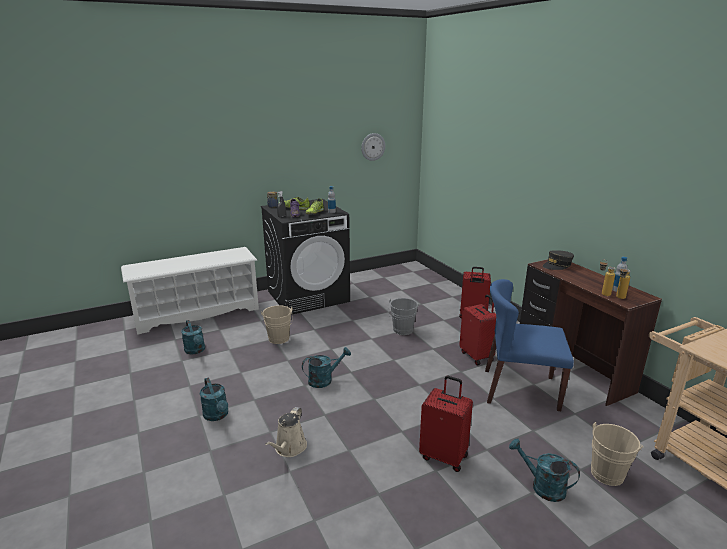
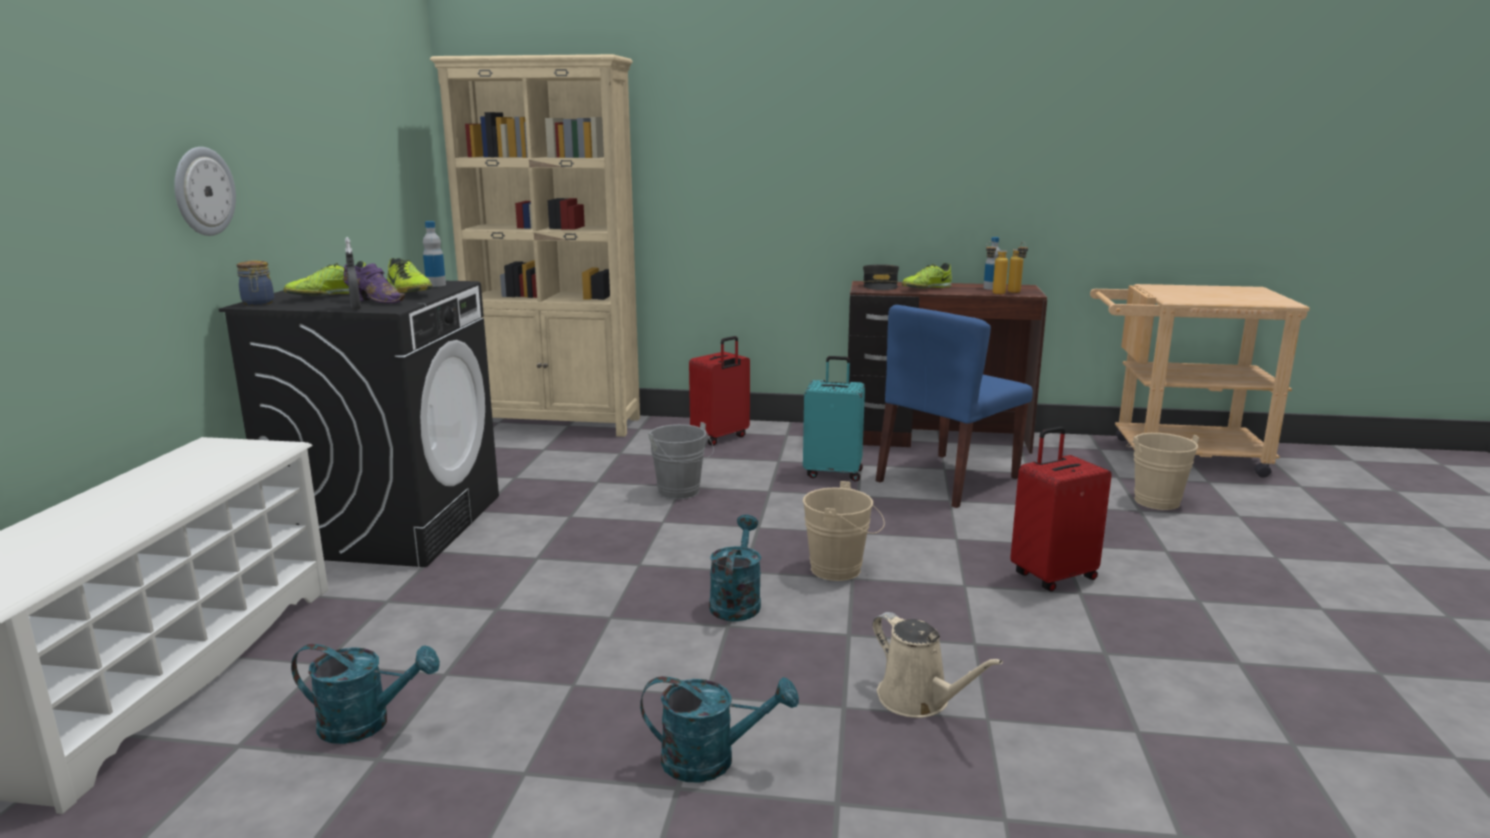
camera: 55 degrees left, 5 degrees down
beige bucket [261,305,293,344] -> beige bucket moved to [803,481,885,581]
wall clock [361,133,385,161] -> wall clock moved to [174,147,236,236]
red suitcase [459,295,496,365] -> turquoise suitcase [803,356,865,481]
turquoise watering can [509,438,580,502] -> none
none -> beige bookcase [430,54,640,437]
none -> shoe [902,263,952,289]

